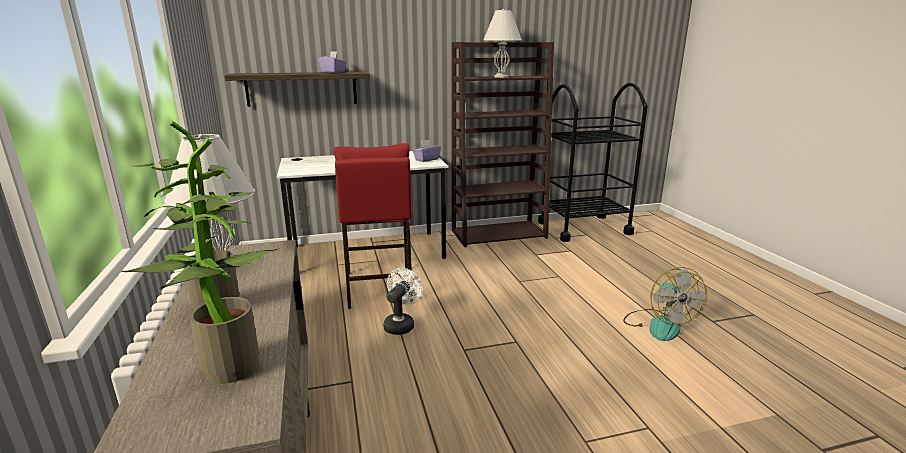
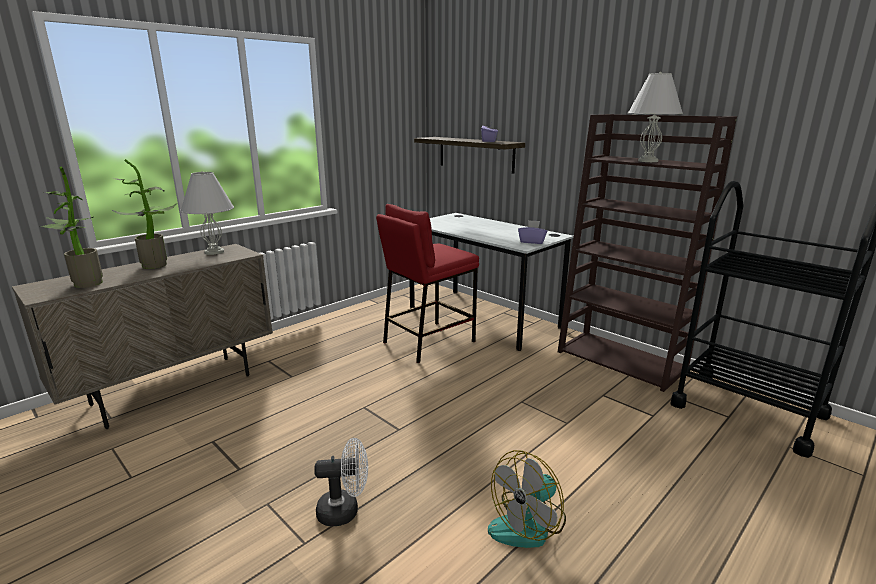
camera: 60 degrees right, 0 degrees up
white fan [383,268,423,335] -> white fan moved to [314,438,368,526]

